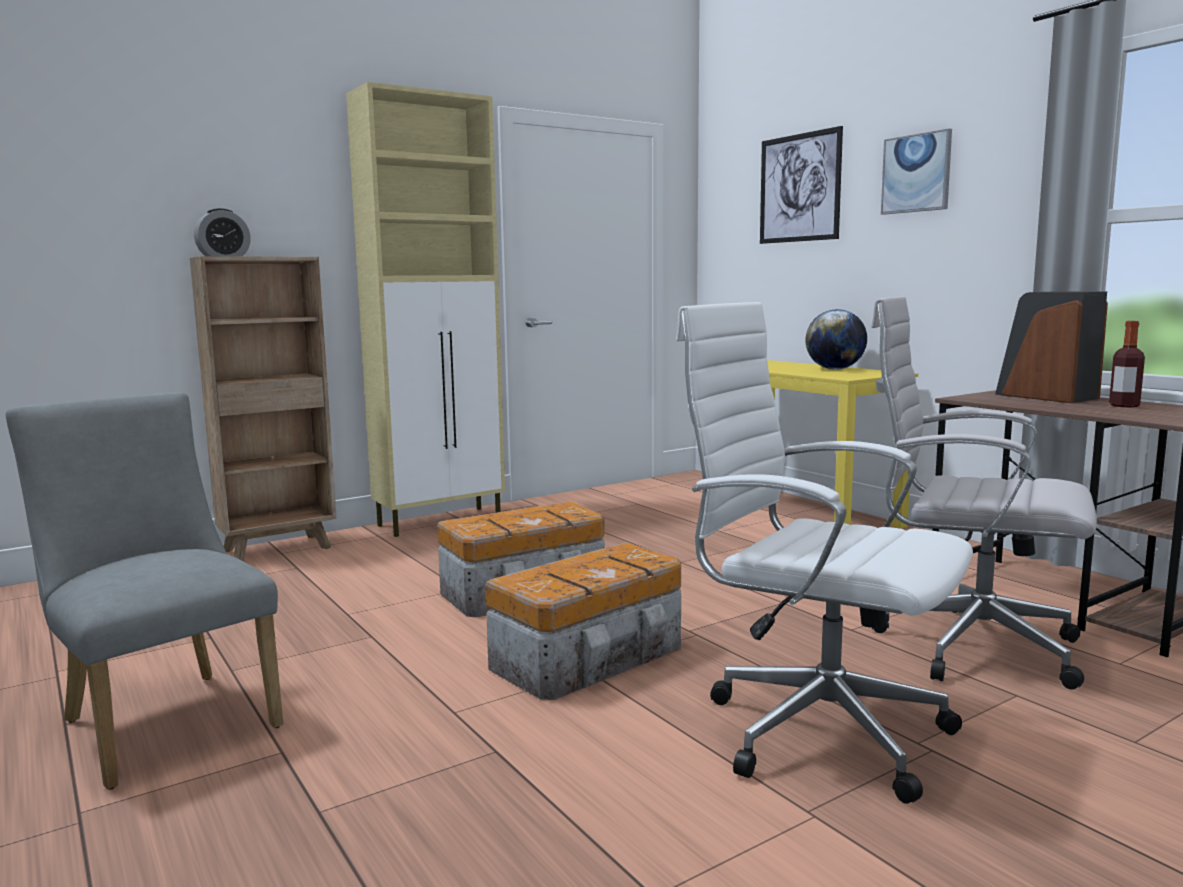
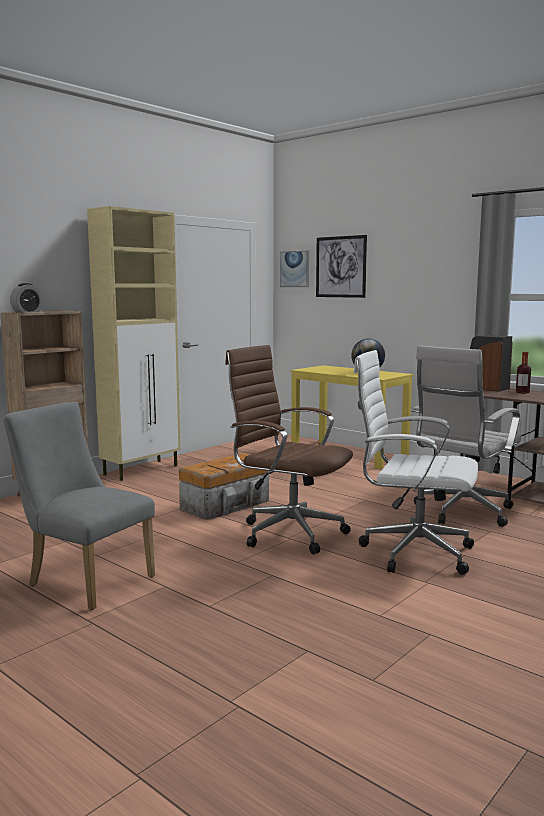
camera: 15 degrees left, 0 degrees up
storage box [485,542,681,700] -> brown office chair [225,345,353,554]
white office chair [871,296,1097,690] -> white office chair turned 60 degrees counterclockwise [412,345,521,527]
picture [881,129,952,215] -> picture moved to [280,251,309,287]

